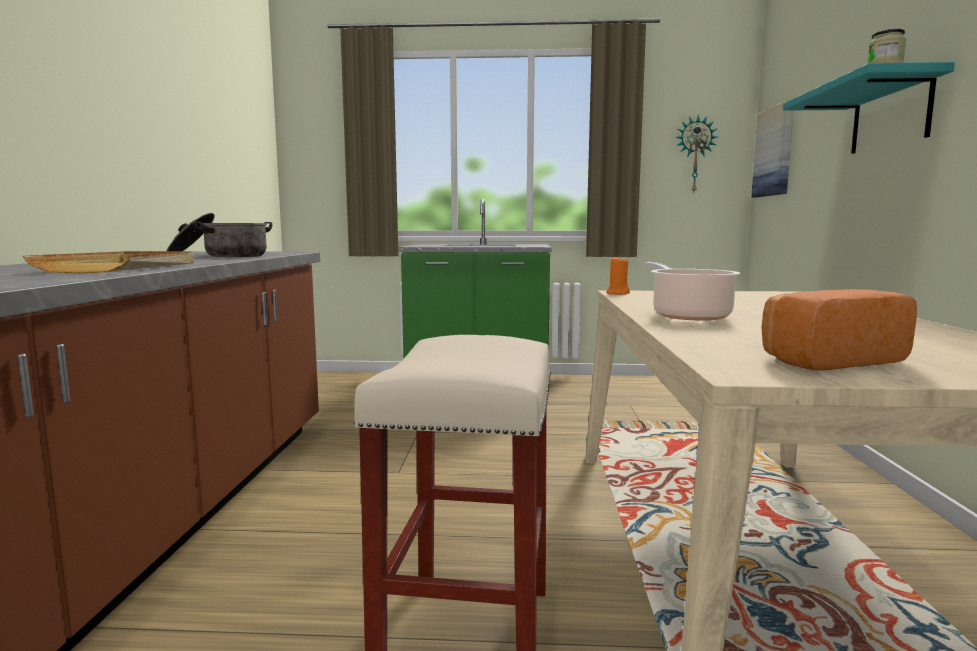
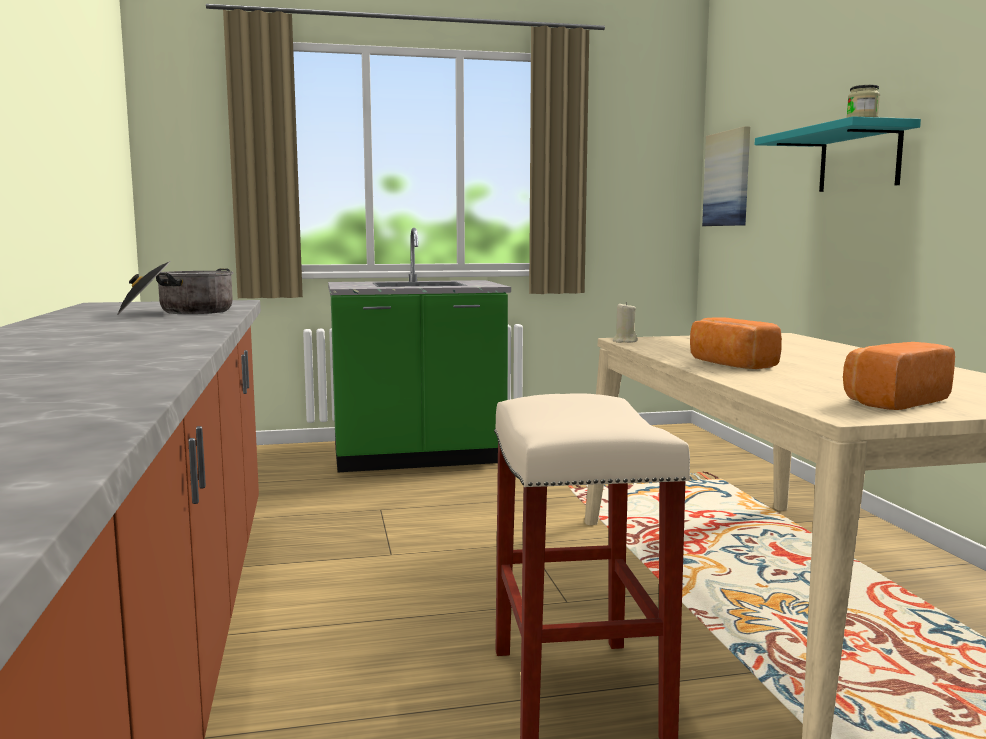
camera: 15 degrees left, 0 degrees up
beige tray [23,251,194,274] -> none
orange candle [606,256,630,294] -> beige candle [613,302,638,343]
cooking pot [644,262,740,321] -> bread [690,317,782,369]
wall clock [676,115,718,192] -> none

